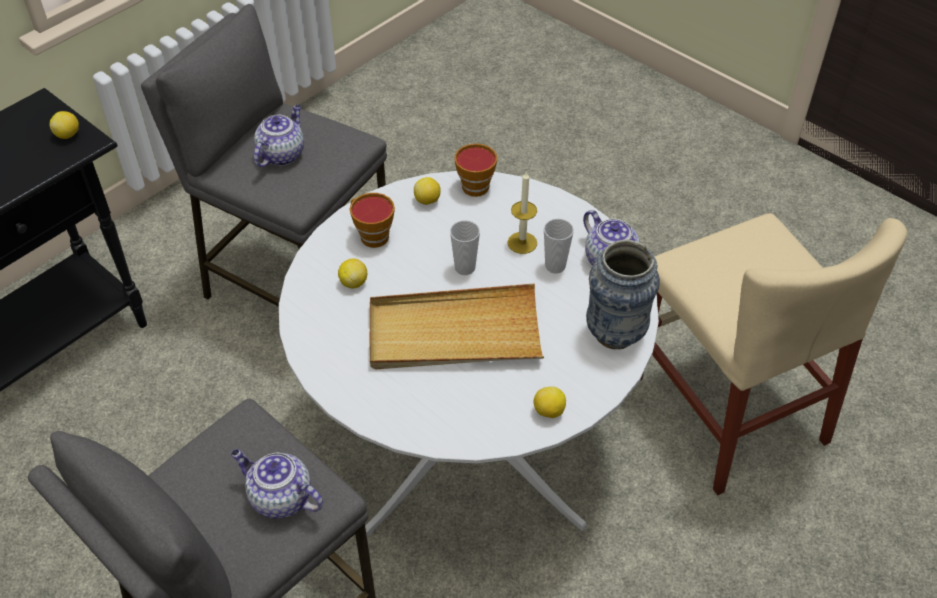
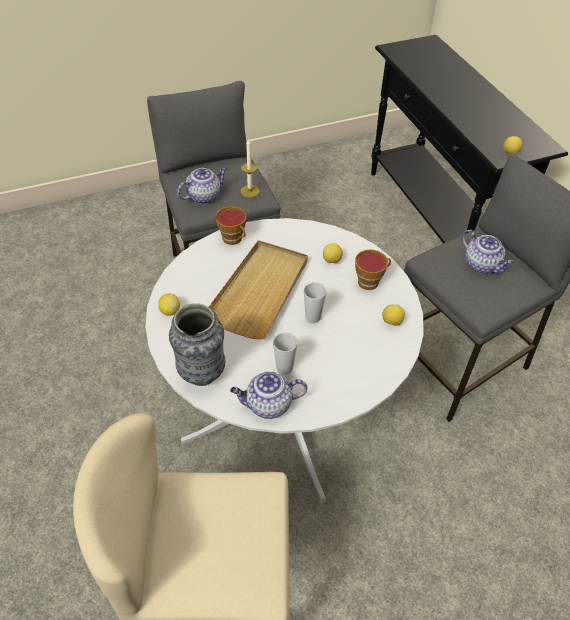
camera: 115 degrees right, 0 degrees up
cup [455,143,497,197] -> cup moved to [215,206,247,245]
candle [507,172,537,254] -> candle moved to [241,139,259,197]

